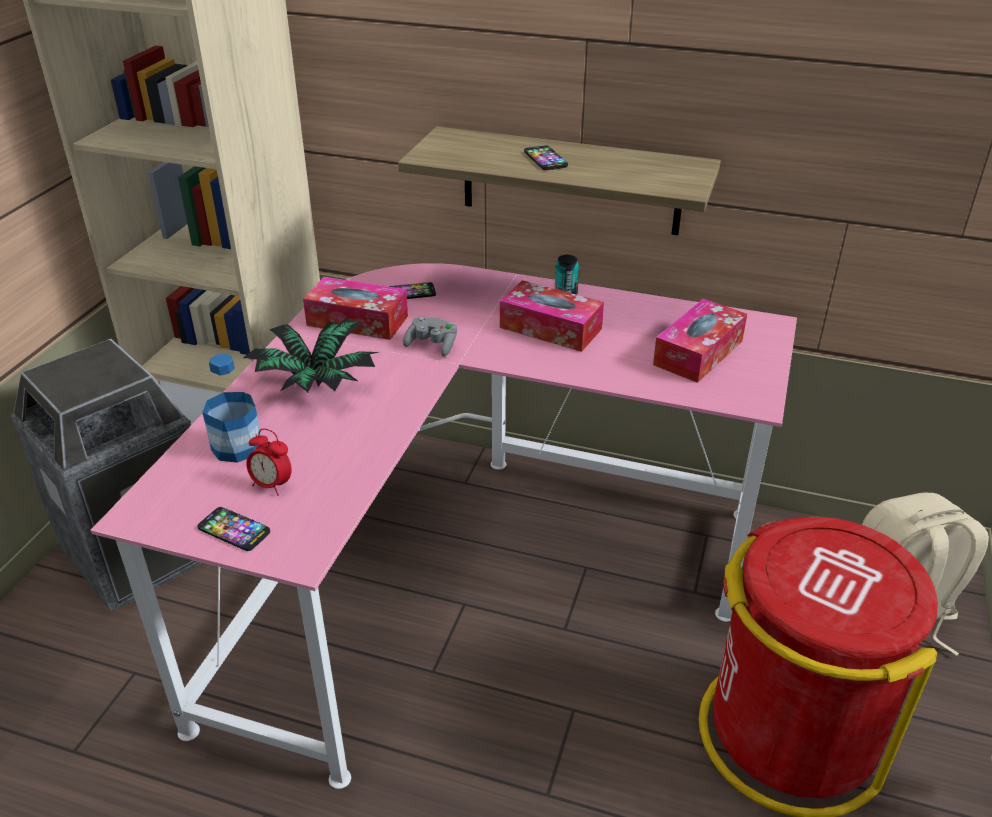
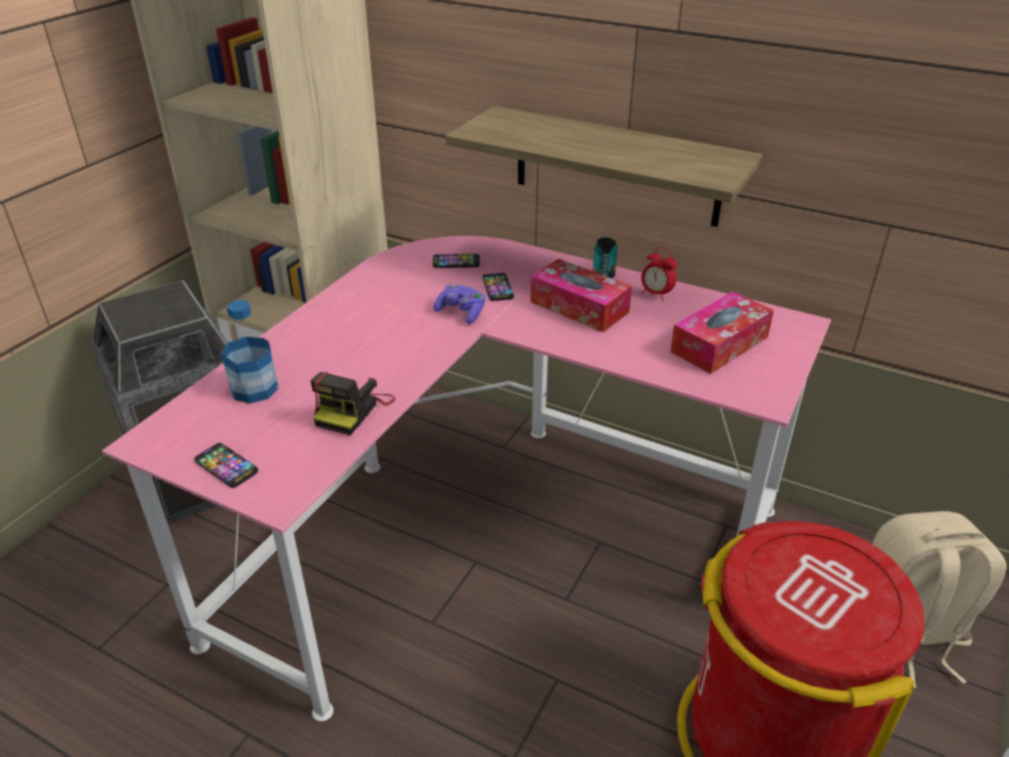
camera: 10 degrees right, 0 degrees up
potted plant [243,316,378,392] -> none
alarm clock [246,429,292,496] -> alarm clock moved to [641,247,677,301]
tissue box [303,277,408,340] -> none
grey game controller [403,317,457,357] -> purple game controller [433,284,485,324]
phone [524,145,568,170] -> phone moved to [483,273,514,301]
none -> camera [311,372,395,435]

